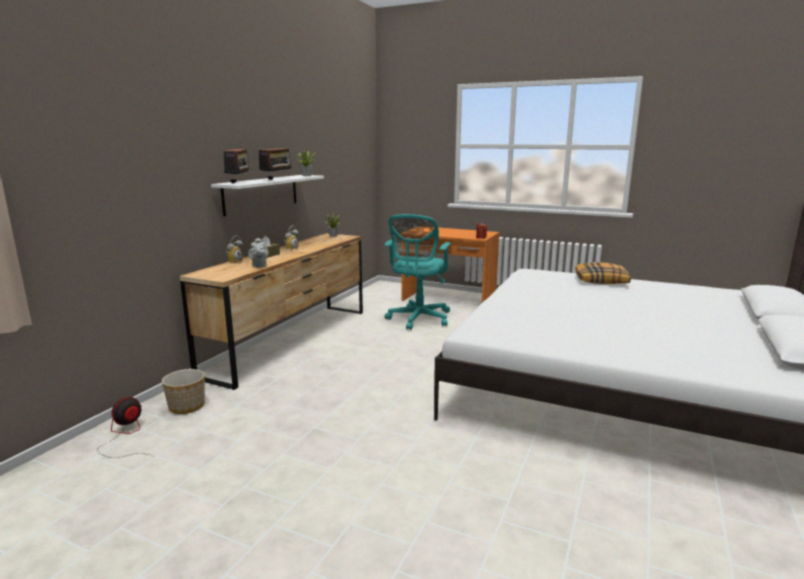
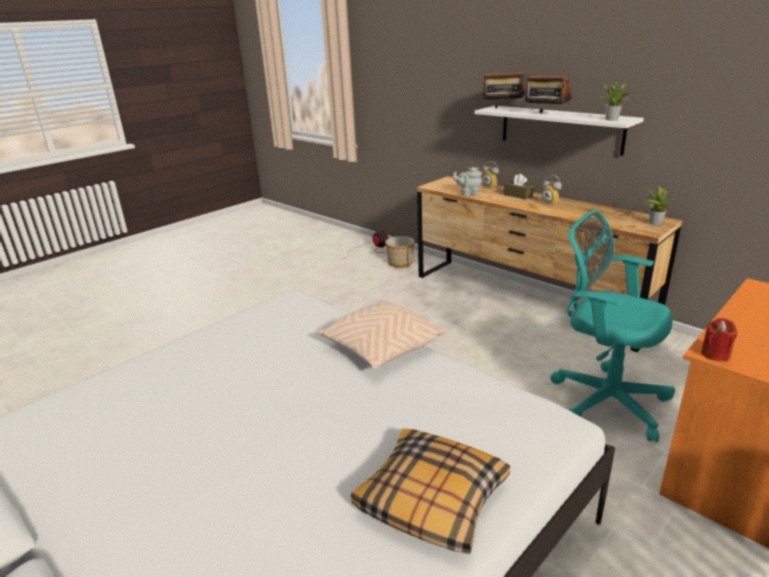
camera: 110 degrees right, 10 degrees up
none -> beige pillow [317,302,446,369]

